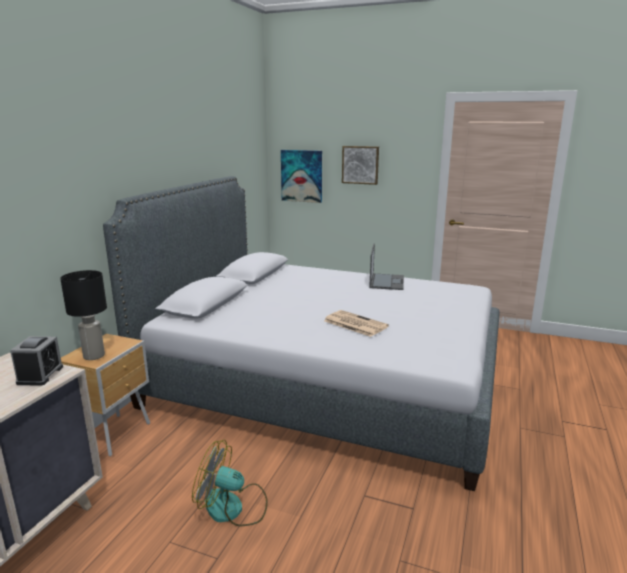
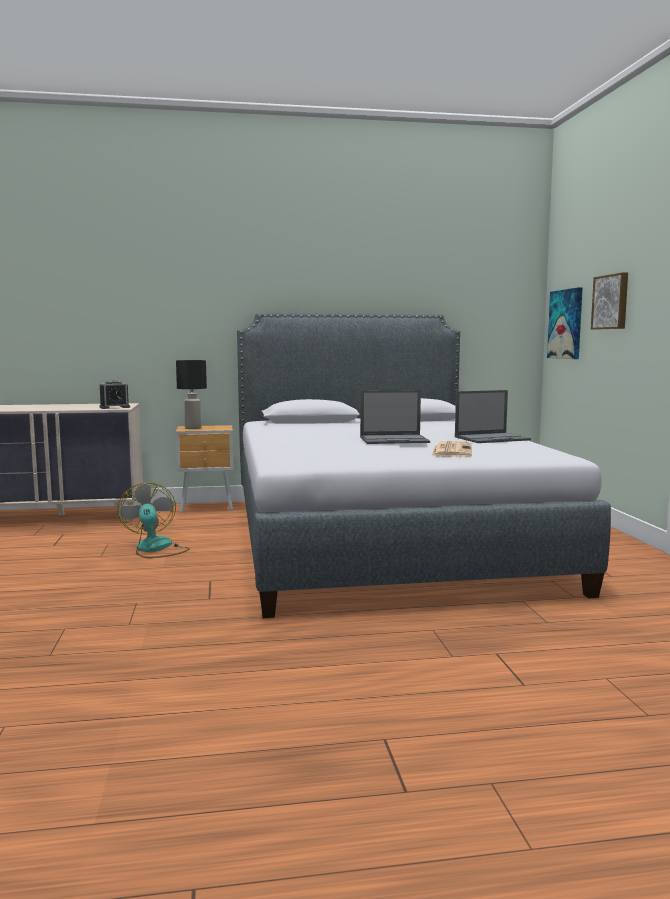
camera: 60 degrees right, 10 degrees down
newspaper [324,310,389,337] -> newspaper moved to [432,441,472,457]
none -> laptop [360,390,430,444]

